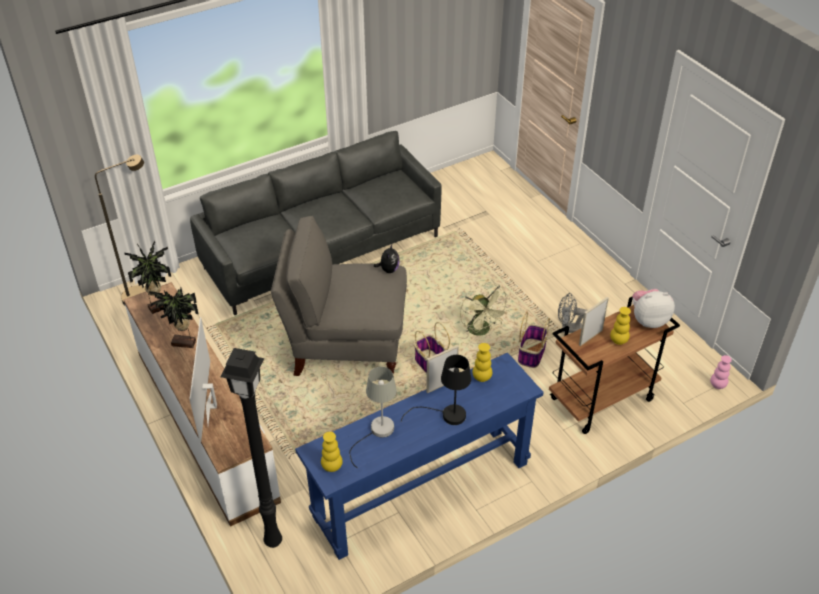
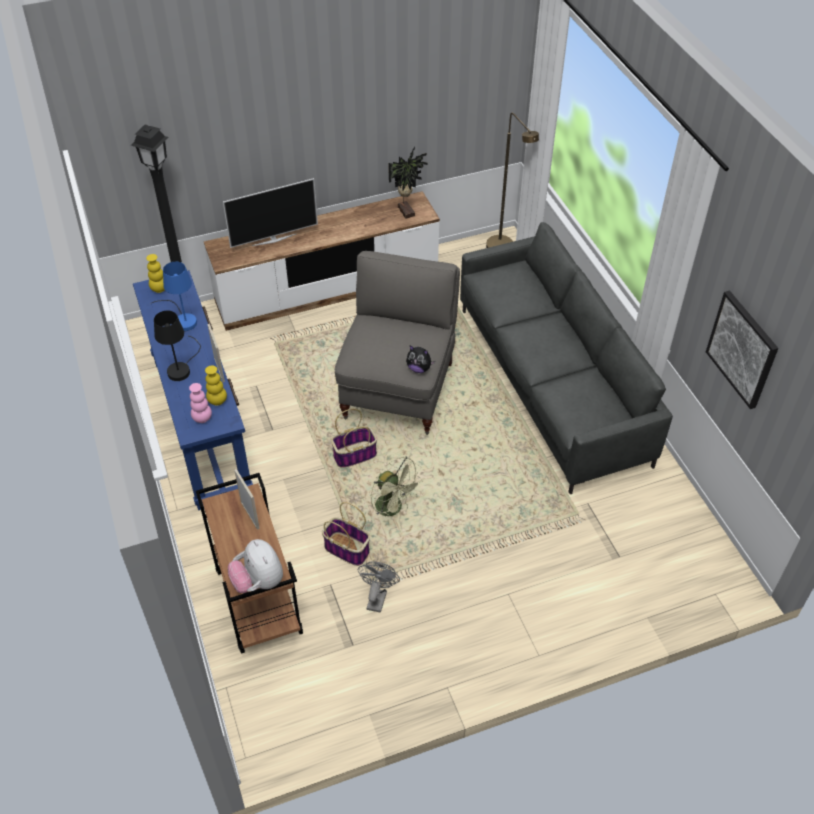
camera: 100 degrees right, 5 degrees up
potted plant [149,288,198,348] -> none
television [189,317,217,443] -> television turned 150 degrees clockwise [223,178,318,248]
grey table lamp [349,367,397,468] -> blue table lamp [150,262,197,331]
green fan [460,284,510,336] -> green fan turned 120 degrees counterclockwise [371,457,423,517]
yellow vase [610,307,631,345] -> none
plush toy [632,289,675,328] -> plush toy turned 150 degrees clockwise [228,539,283,593]
pink vase [710,355,732,389] -> pink vase moved to [189,383,212,423]
none -> picture [706,291,778,409]

